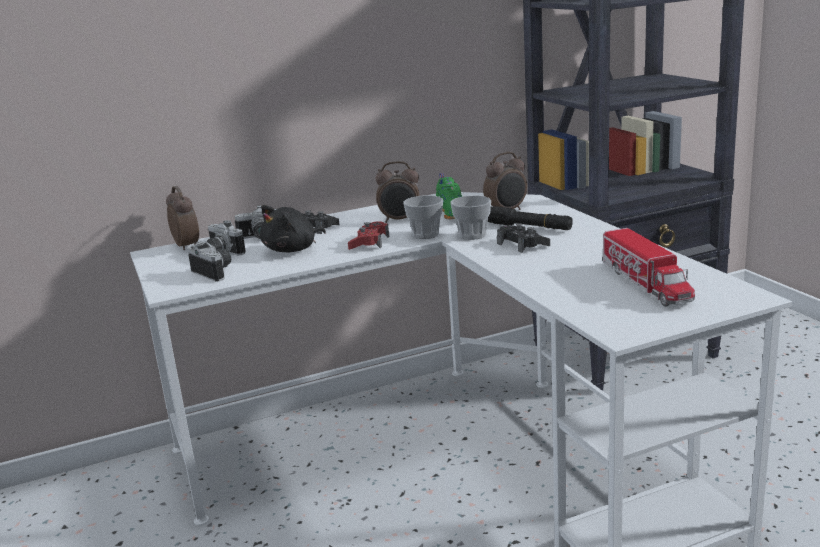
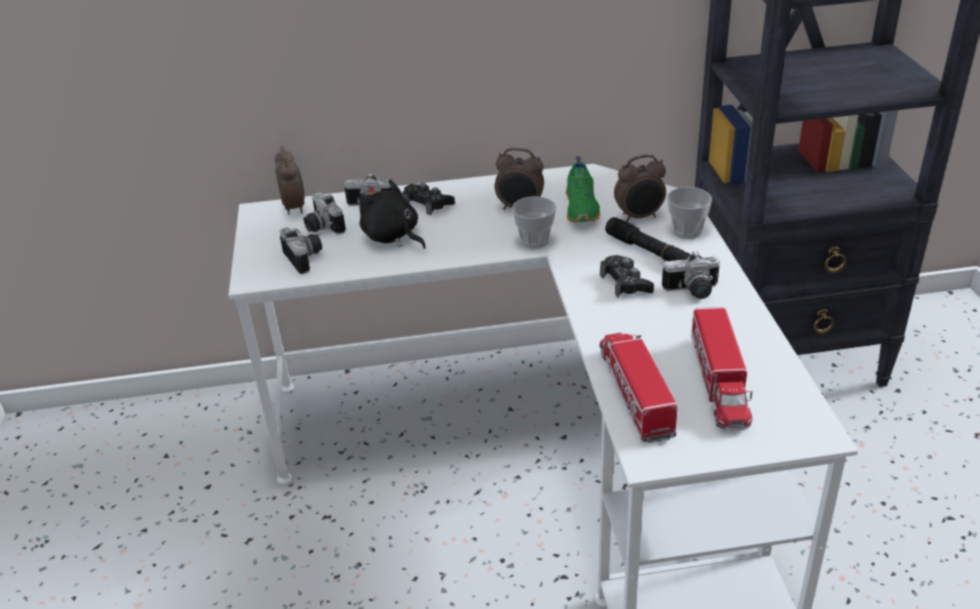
camera: 15 degrees right, 15 degrees up
black plush toy [260,205,326,252] -> black plush toy turned 75 degrees clockwise [360,179,426,249]
red game controller [348,221,389,250] -> none
cup [450,195,491,240] -> cup moved to [667,187,712,239]
none -> toy truck [600,333,678,443]
none -> camera [662,251,720,299]

